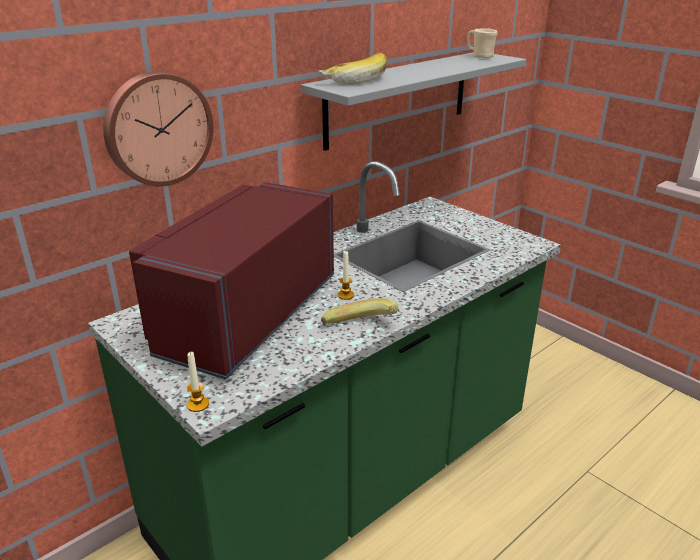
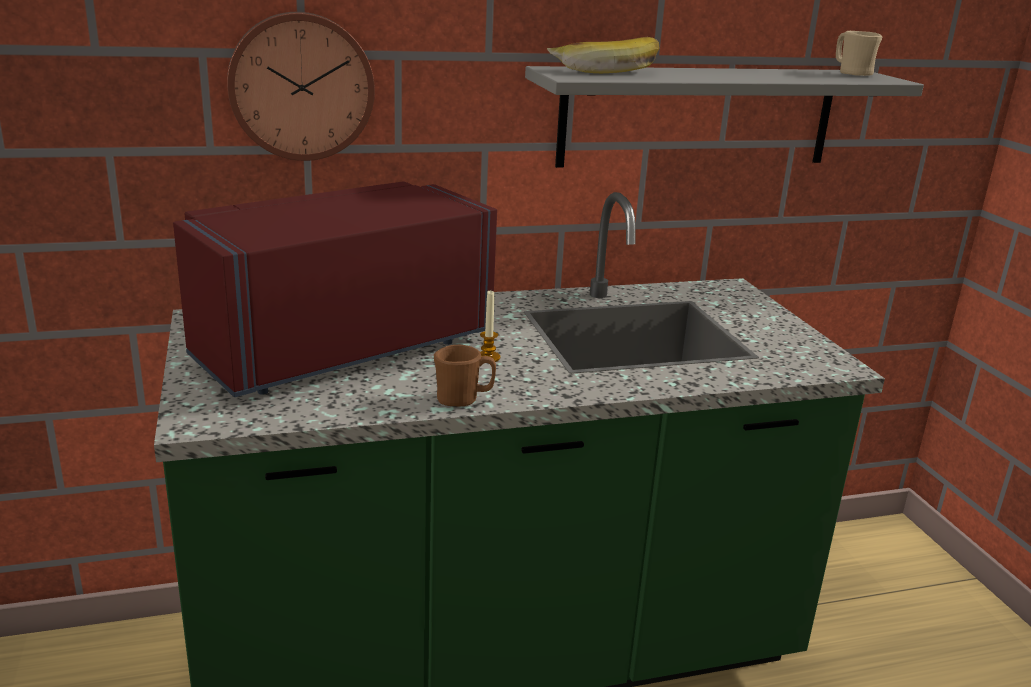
camera: 25 degrees right, 5 degrees down
candle [187,352,209,412] -> none
banana [321,298,398,324] -> brown mug [434,345,496,406]

